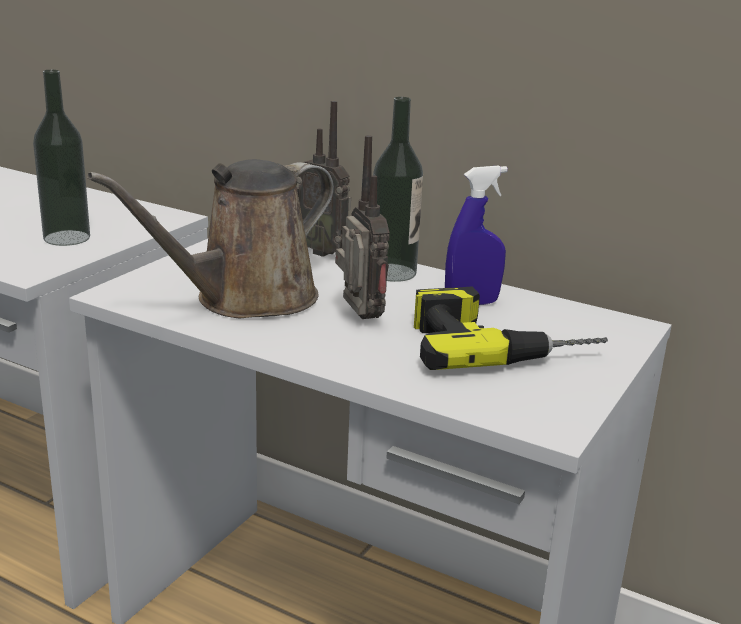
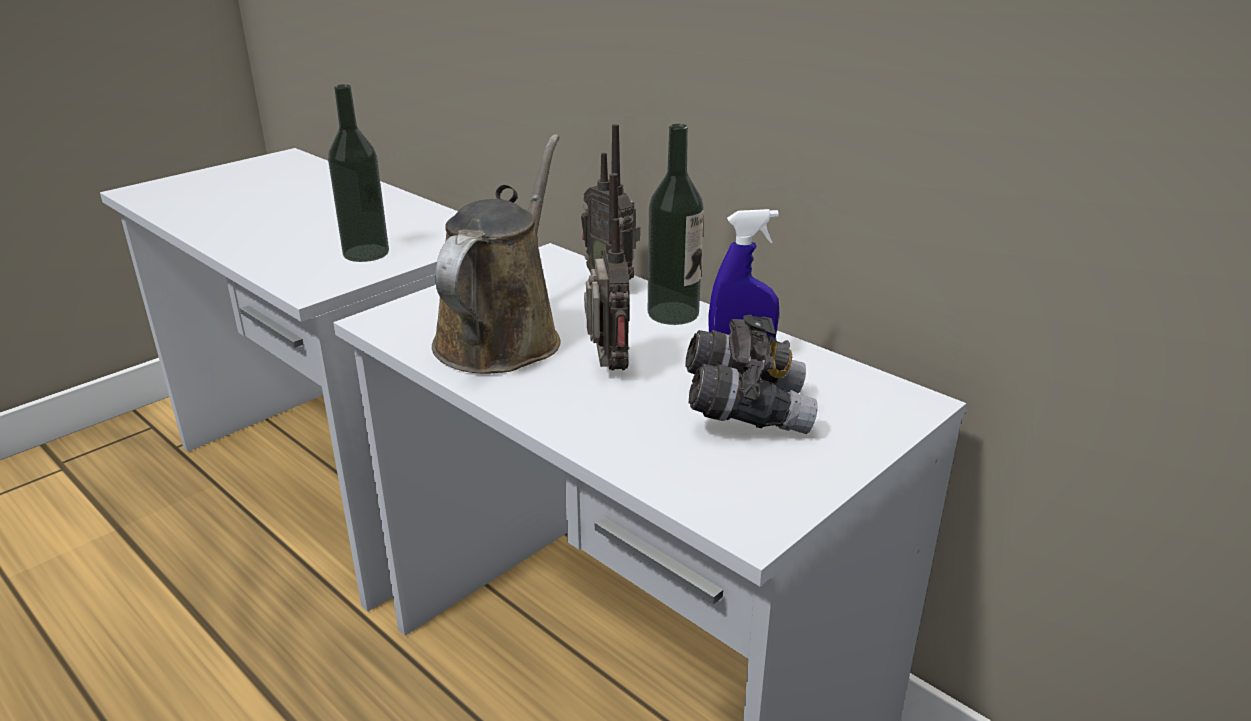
camera: 15 degrees right, 5 degrees up
brown watering can [87,159,334,319] -> brown watering can turned 135 degrees clockwise [432,134,561,374]
power drill [414,286,608,370] -> grey binoculars [685,315,818,434]

